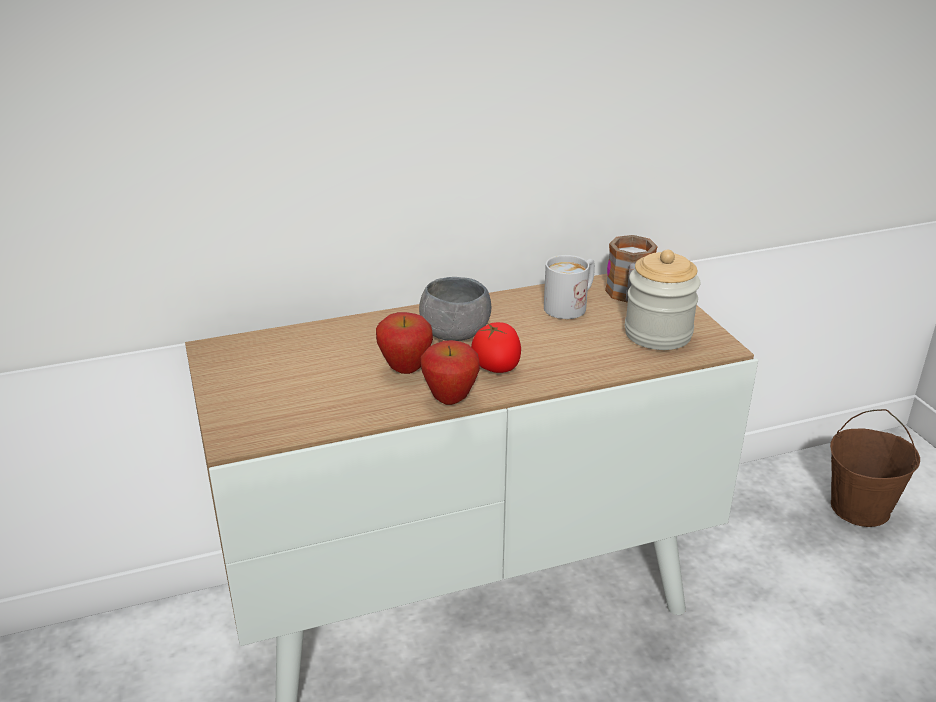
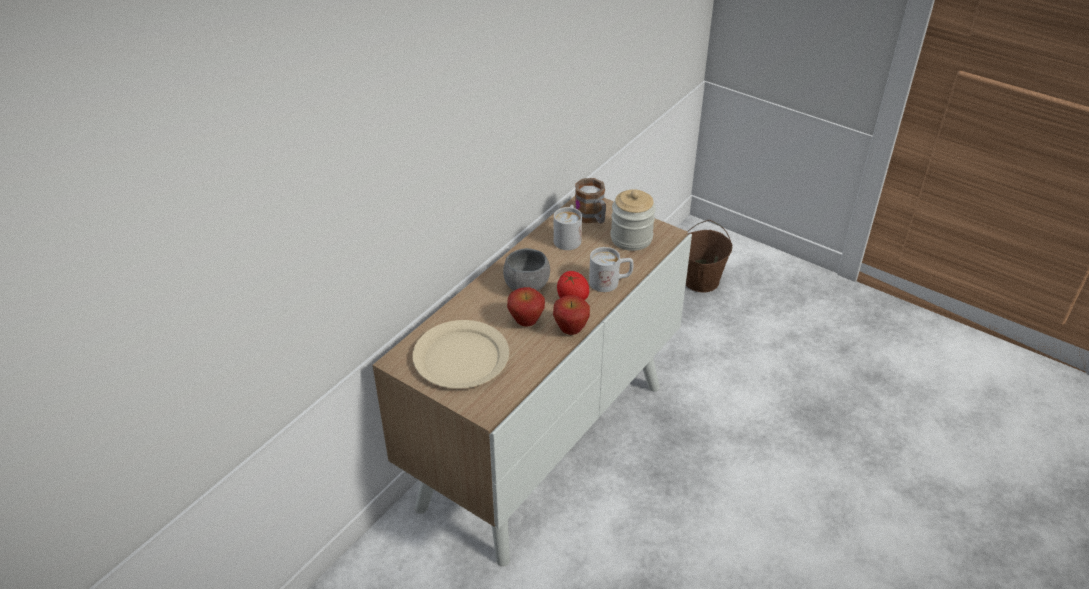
camera: 35 degrees left, 10 degrees up
none -> beige plate [412,320,509,389]
none -> white mug [589,247,633,292]

